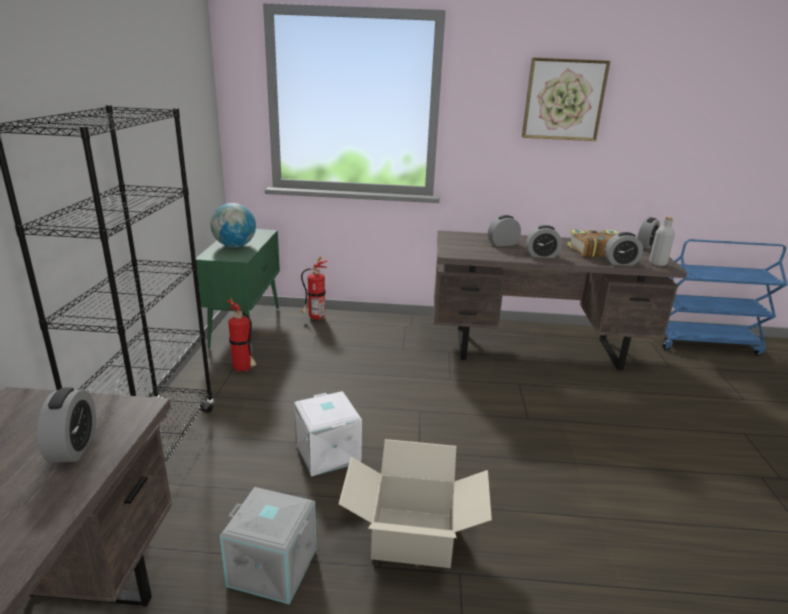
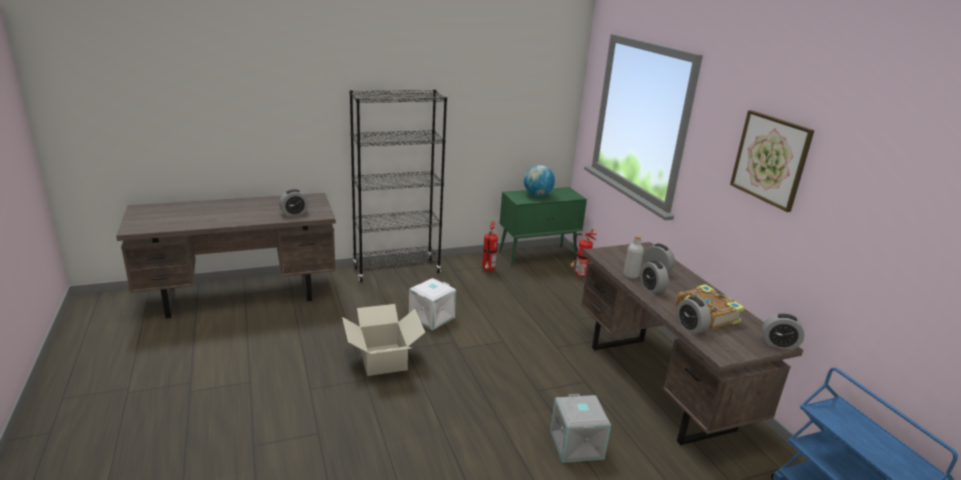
camera: 65 degrees right, 0 degrees up
grey storage box [220,487,316,605] -> grey storage box moved to [550,394,611,463]
grey bottle [649,216,675,266] -> grey bottle moved to [624,235,644,279]

